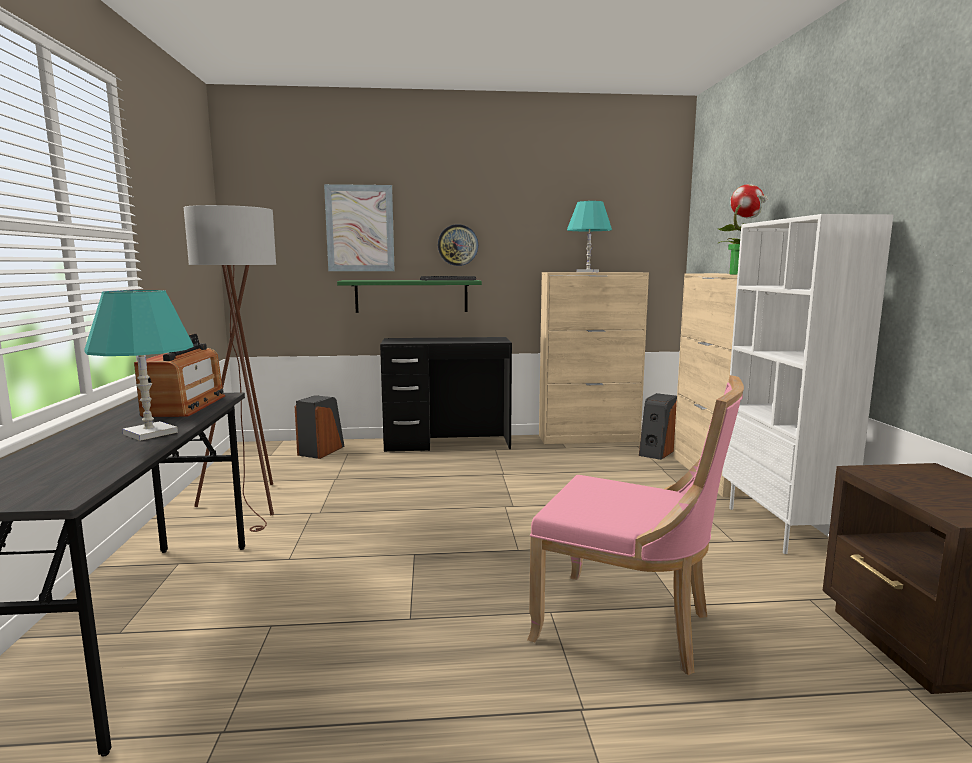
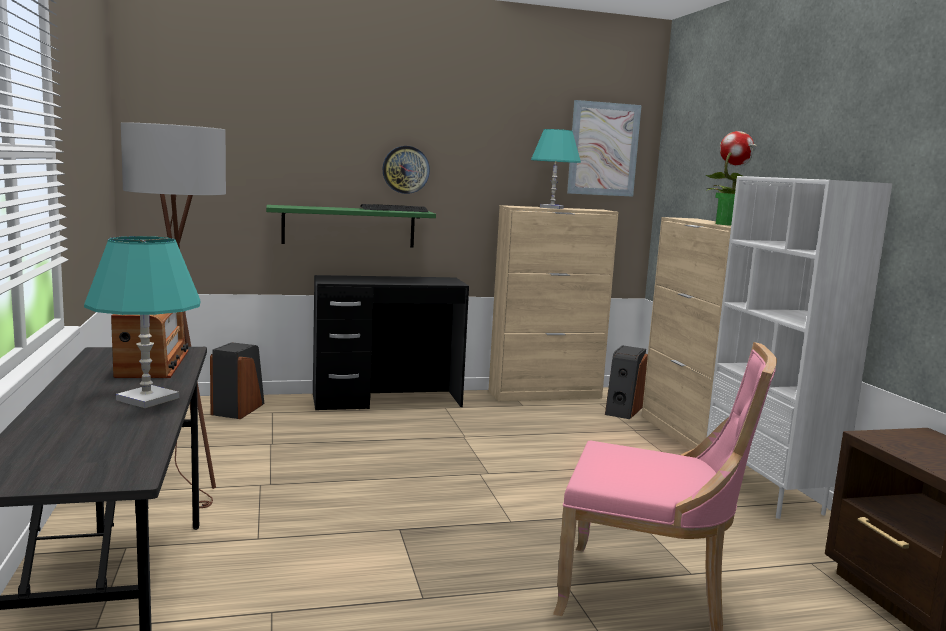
camera: 10 degrees left, 0 degrees up
picture [324,184,395,271] -> picture moved to [567,100,642,197]

